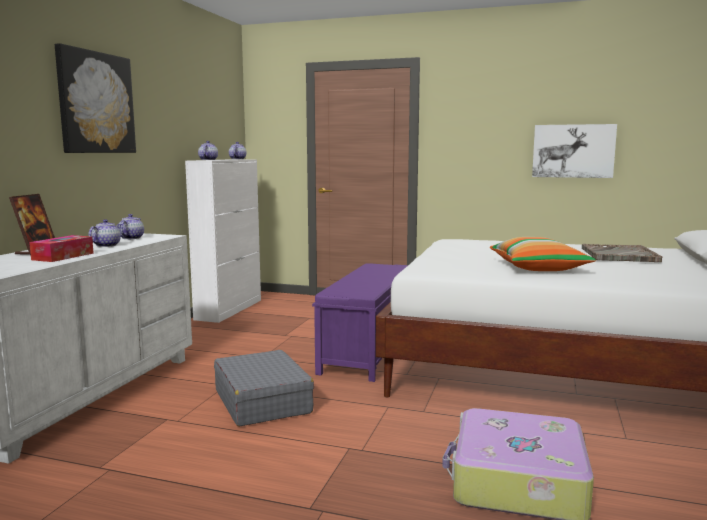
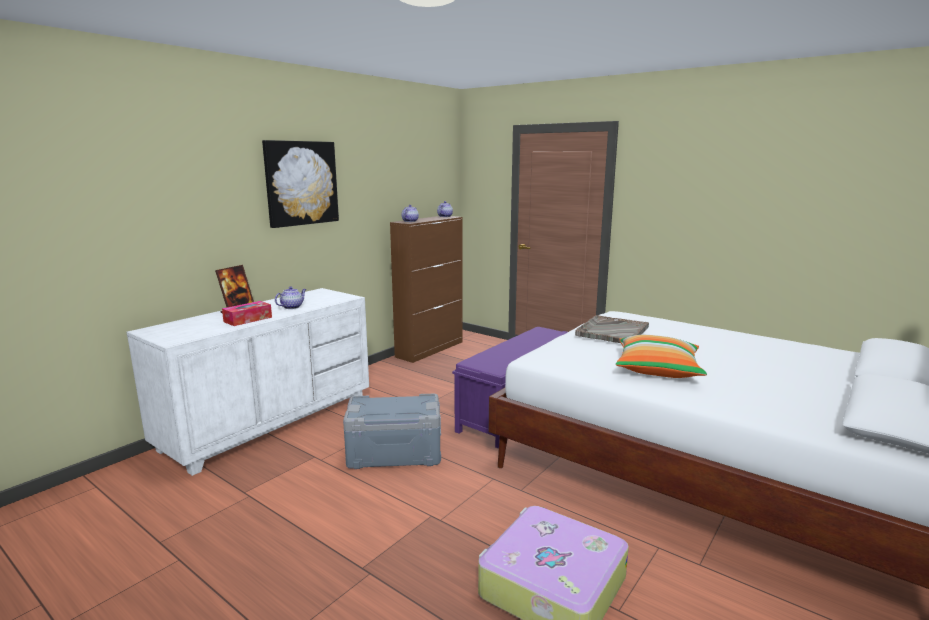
camera: 20 degrees right, 5 degrees up
teapot [119,214,144,239] -> none
white cabinet [185,159,261,323] -> brown cabinet [390,216,463,363]
grey suitcase [214,350,314,426] -> grey storage box [343,394,441,469]
picture [532,124,617,178] -> none
grey tray [582,244,662,262] -> grey tray moved to [575,315,649,343]

